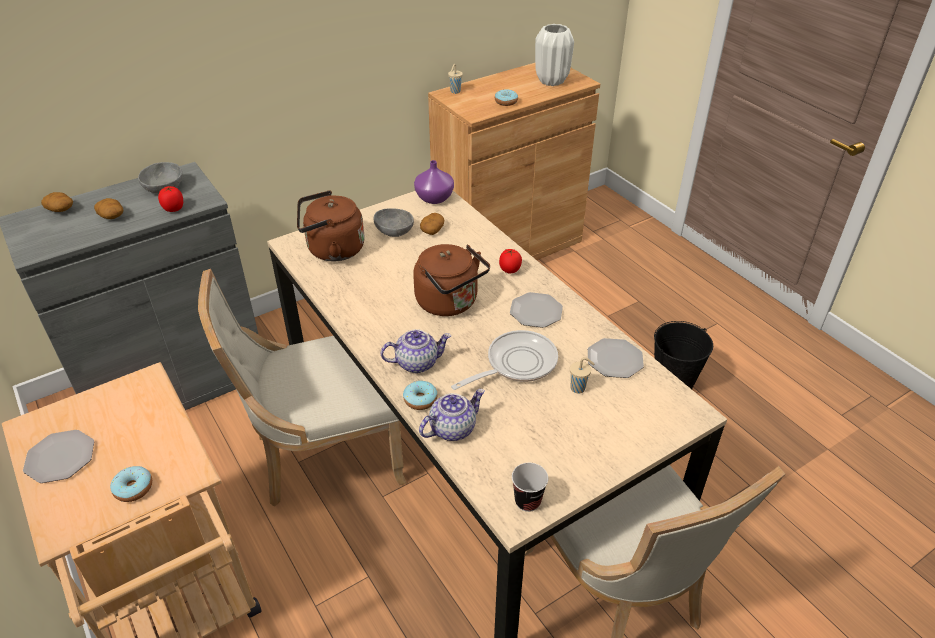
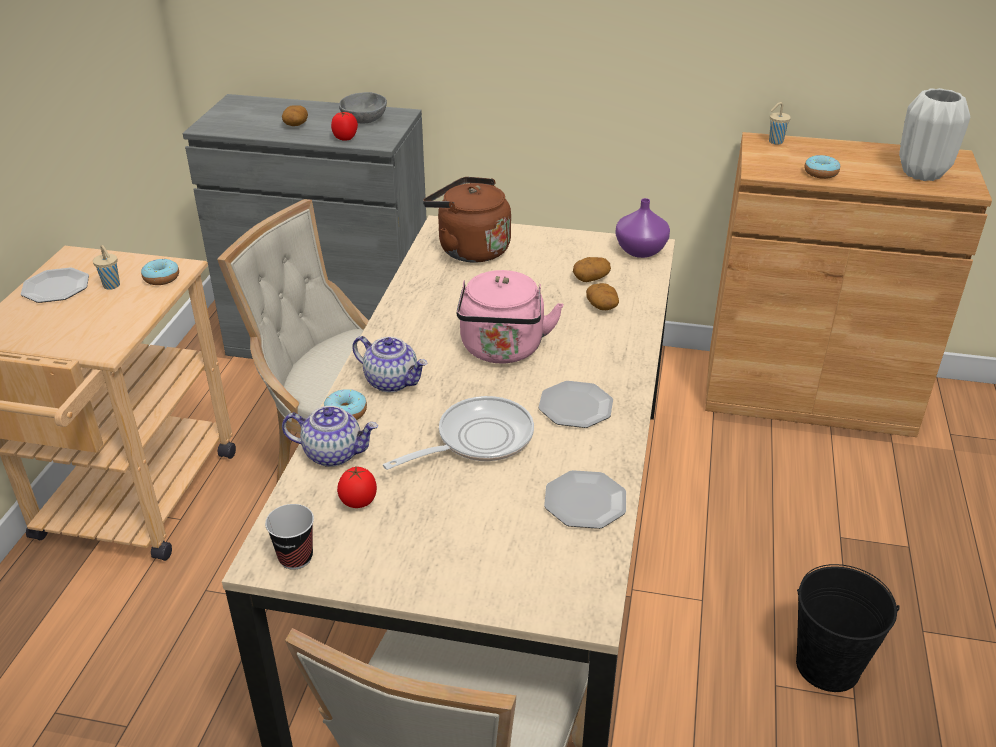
camera: 45 degrees right, 5 degrees down
potato [41,192,73,212] -> potato moved to [586,283,619,310]
donut [110,466,152,502] -> donut moved to [141,259,179,285]
grey bowl [374,208,414,237] -> none
brown kettle [413,244,490,316] -> pink kettle [457,270,563,363]
frying pan [451,330,558,390] -> frying pan turned 45 degrees counterclockwise [383,396,534,470]
tomato [499,249,522,273] -> tomato moved to [337,467,377,508]
beige cup [570,357,594,394] -> beige cup moved to [93,245,120,290]

